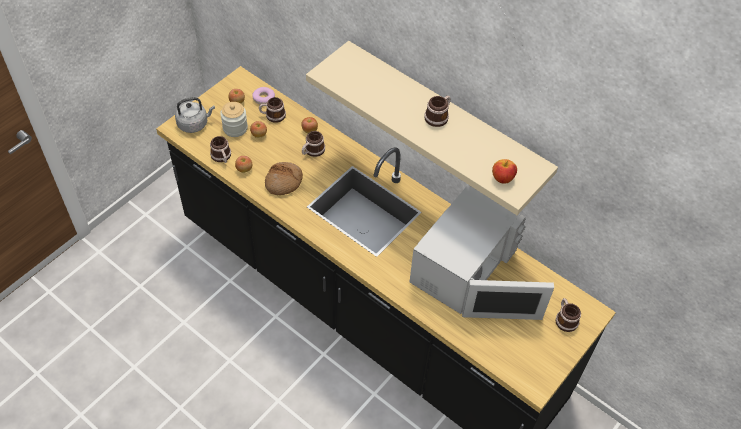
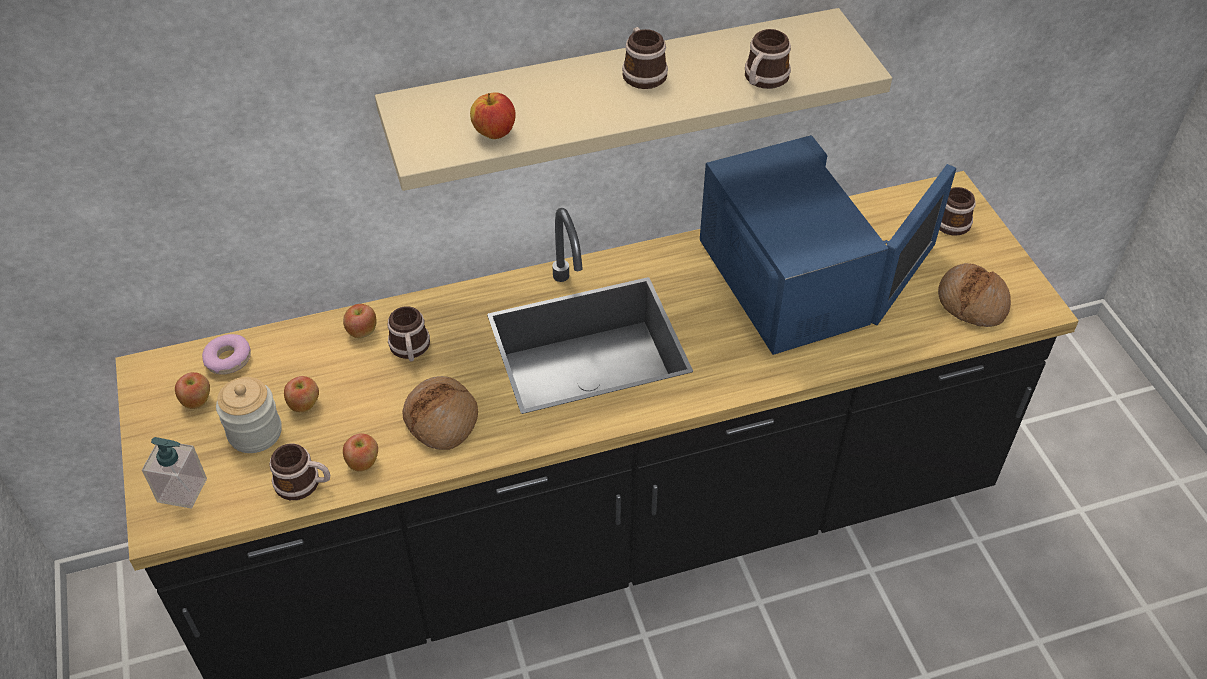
camera: 55 degrees left, 5 degrees down
grey kettle [175,97,215,133] -> soap dispenser [142,437,207,508]
mug [259,97,286,123] -> mug moved to [745,29,791,89]
white microwave [410,185,554,320] -> blue microwave [700,135,956,355]
apple [492,159,517,184] -> apple moved to [470,92,516,139]
none -> bread [938,263,1011,327]

